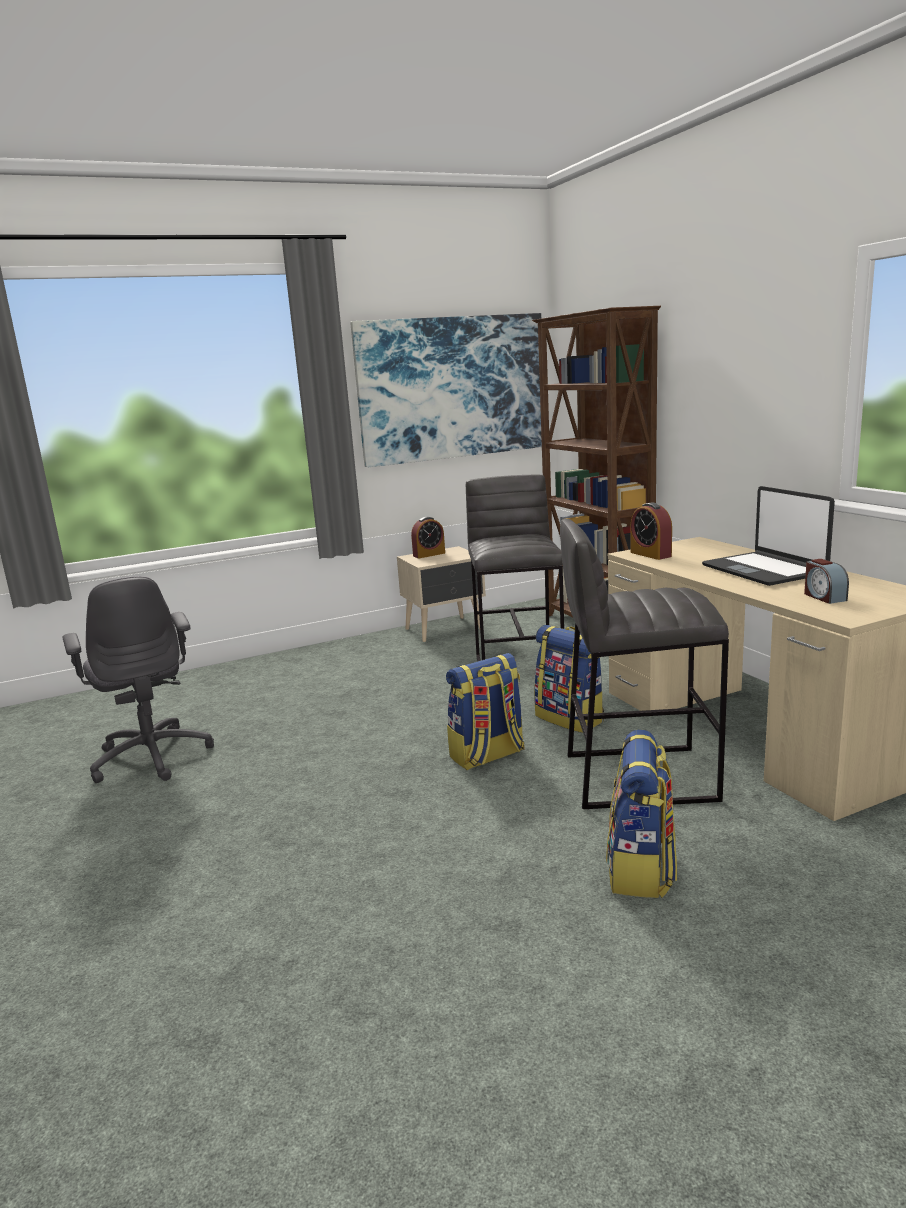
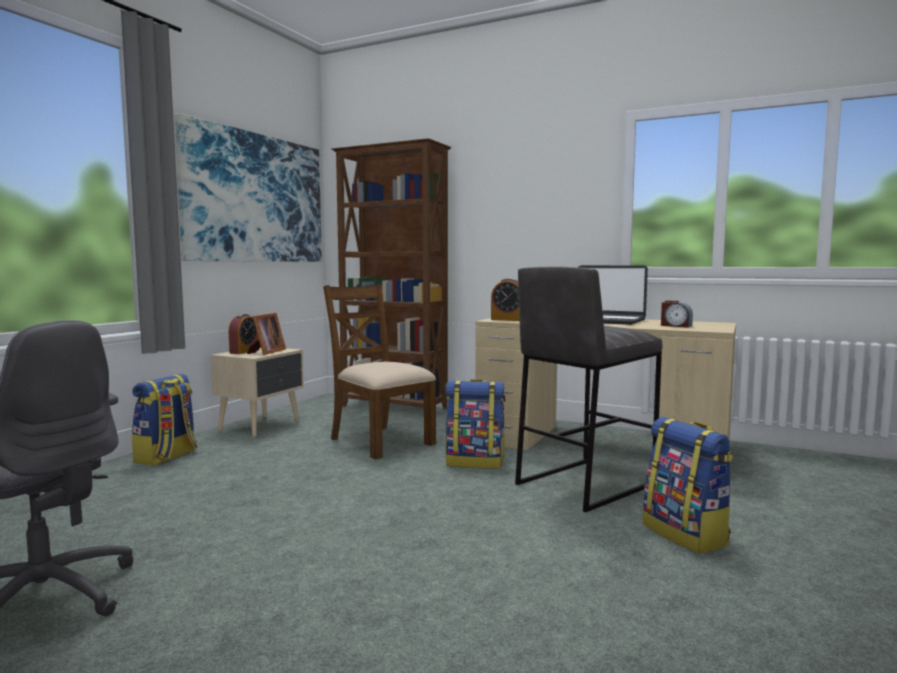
camera: 40 degrees left, 10 degrees down
backpack [446,653,524,770] -> backpack moved to [132,374,197,466]
grey stool [466,475,564,662] -> brown chair [323,284,436,460]
none -> picture frame [247,313,286,355]

